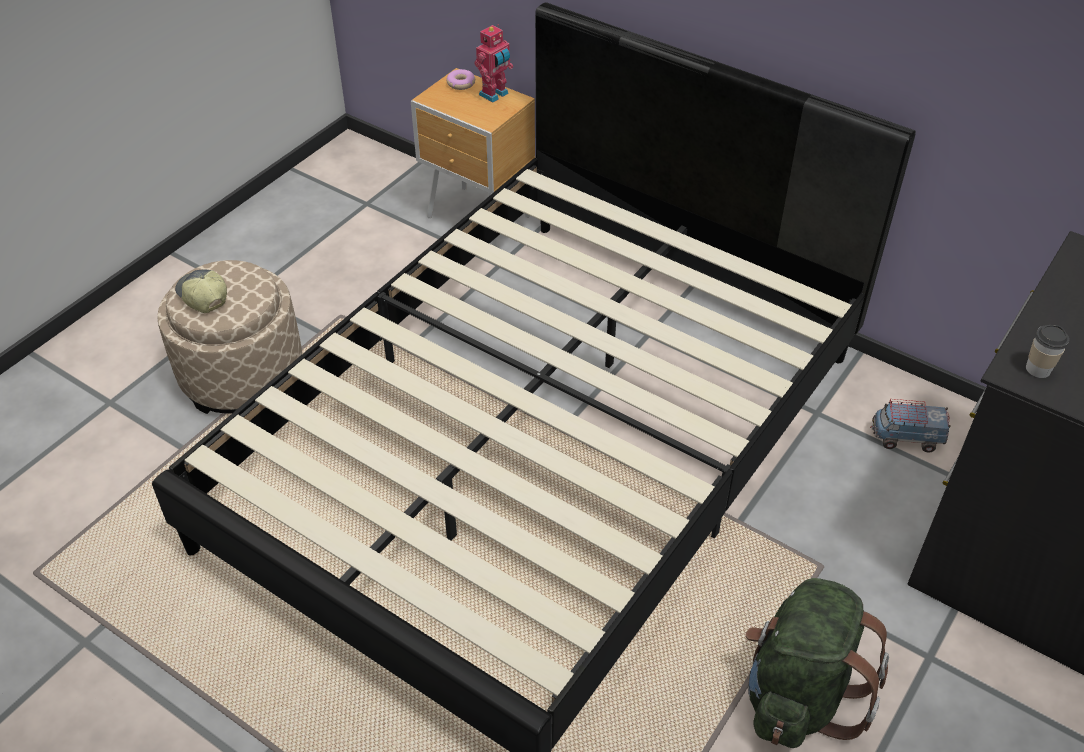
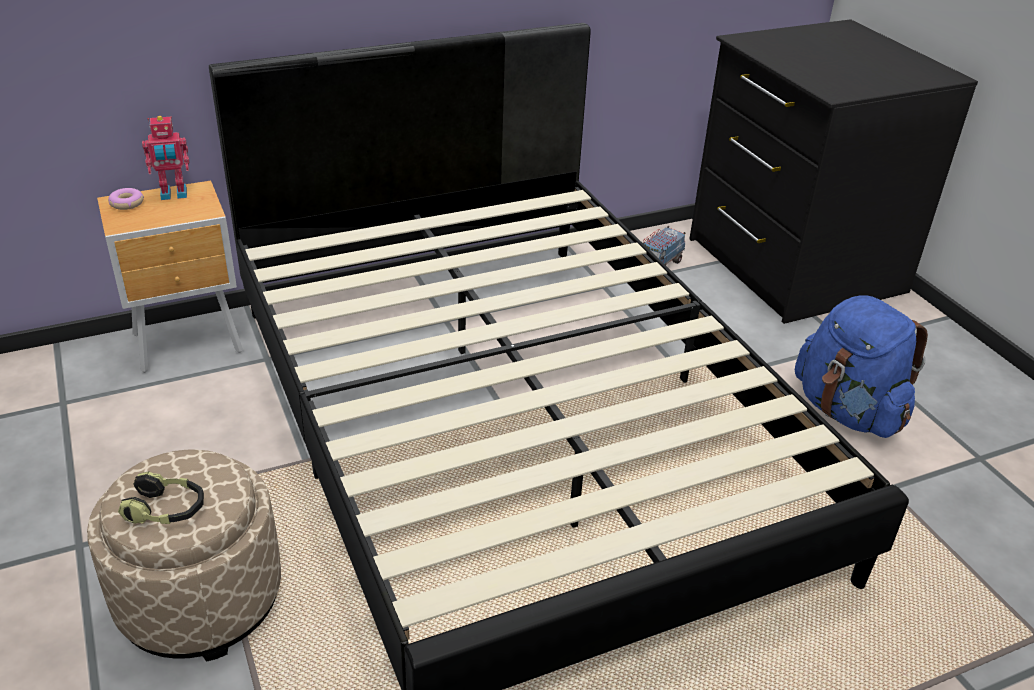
camera: 60 degrees left, 10 degrees down
cap [175,269,227,313] -> headphones [118,471,204,524]
toy robot [475,24,513,102] -> toy robot turned 90 degrees clockwise [142,116,189,200]
green backpack [746,578,889,748] -> blue backpack [795,295,928,438]
cup [1026,325,1069,378] -> none

